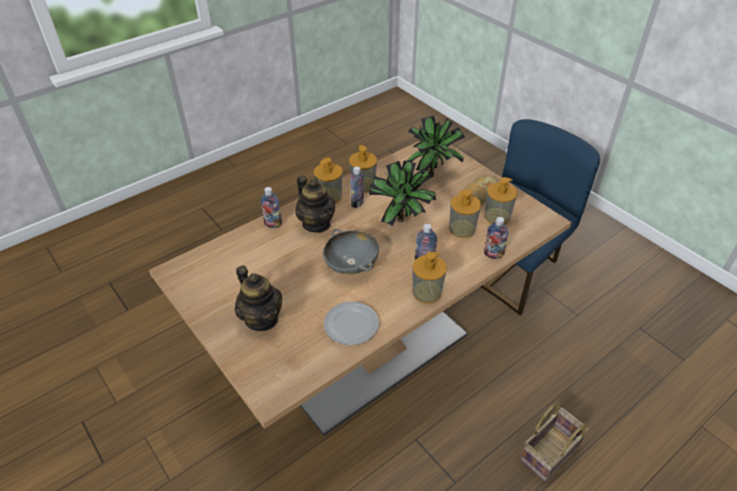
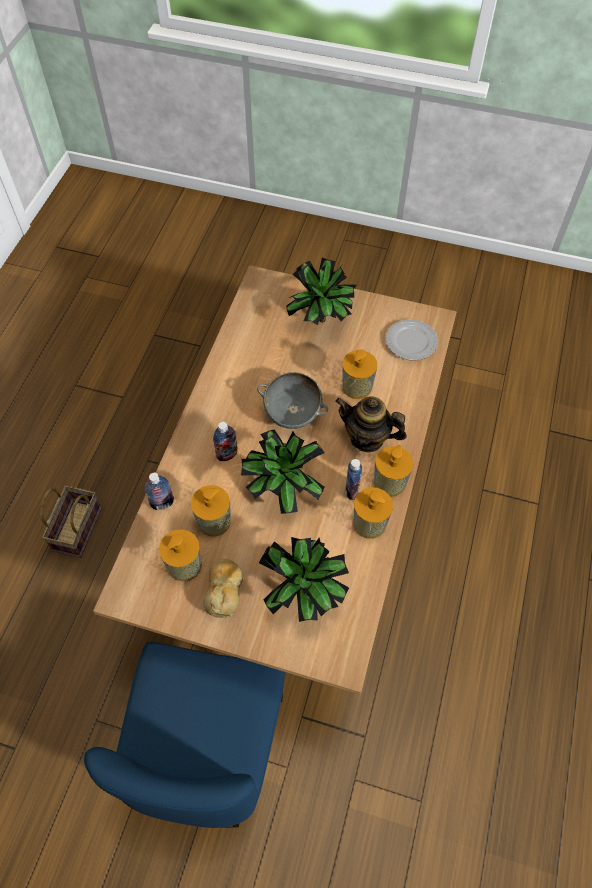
camera: 145 degrees right, 15 degrees up
teapot [235,265,283,331] -> potted plant [286,258,356,325]
bottle [260,187,282,228] -> none
plate [324,302,379,345] -> plate moved to [386,319,438,360]
soap dispenser [412,252,447,304] -> soap dispenser moved to [342,349,377,399]

